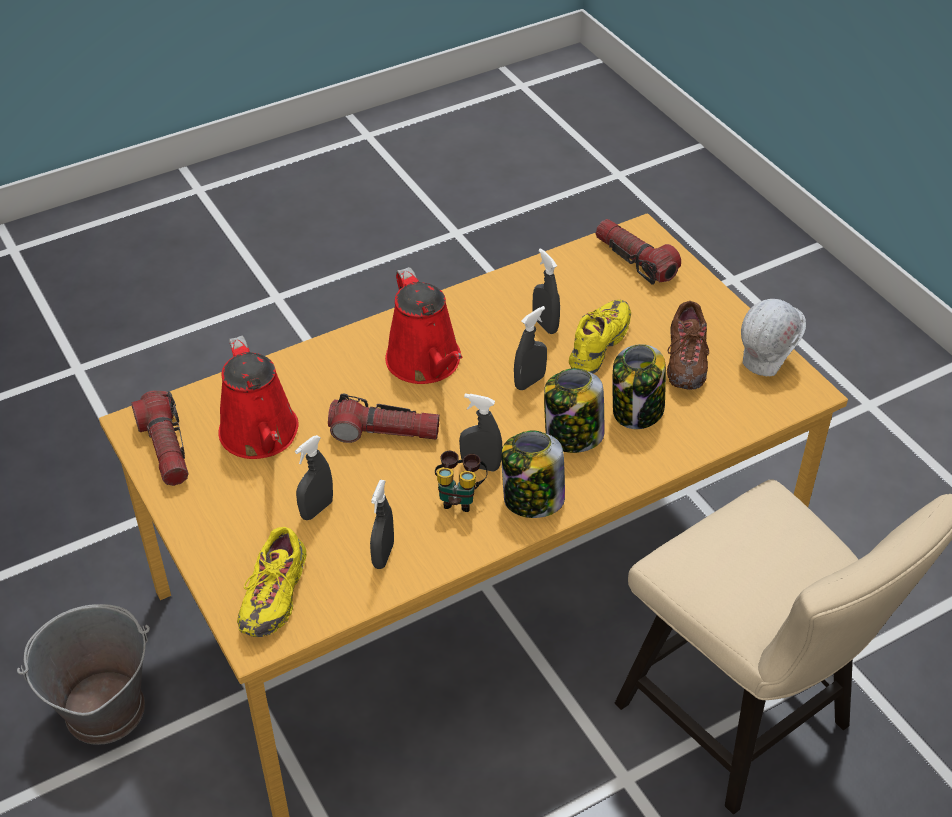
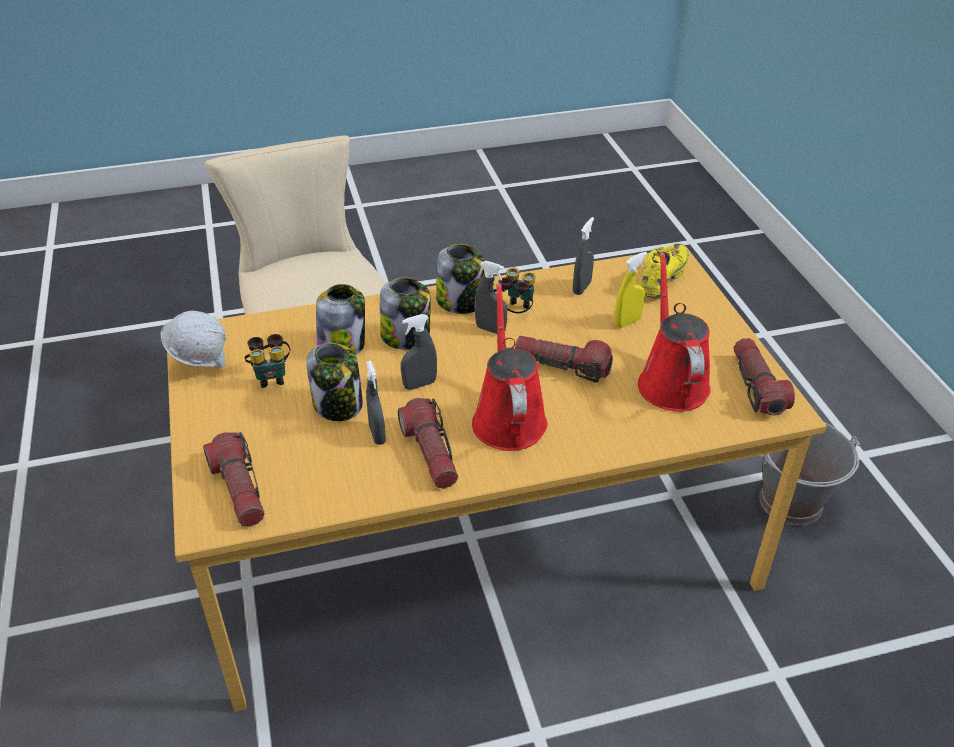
camera: 165 degrees left, 5 degrees down
grey spray bottle [295,435,333,520] -> yellow spray bottle [615,252,647,328]
yellow shoe [569,300,631,374] -> jar [306,342,363,421]
brown shoe [667,301,709,390] -> binoculars [245,334,290,388]
none -> flashlight [398,398,458,489]

